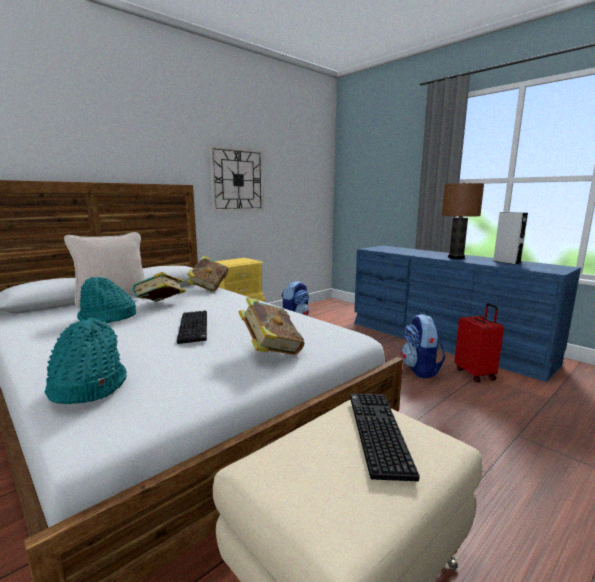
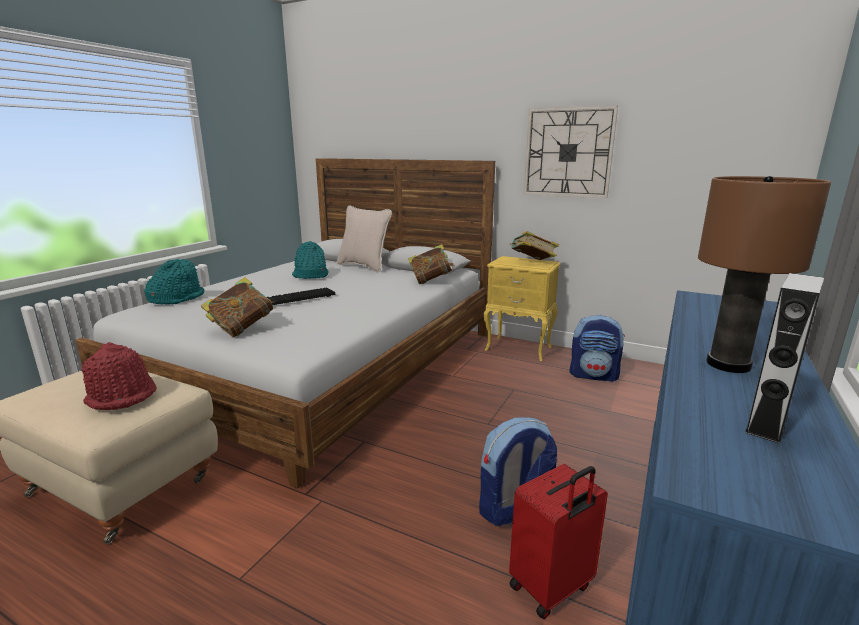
camera: 70 degrees right, 5 degrees up
book [132,272,186,302] -> book moved to [509,231,559,260]
keyboard [350,393,420,481] -> red hat [81,342,156,410]

